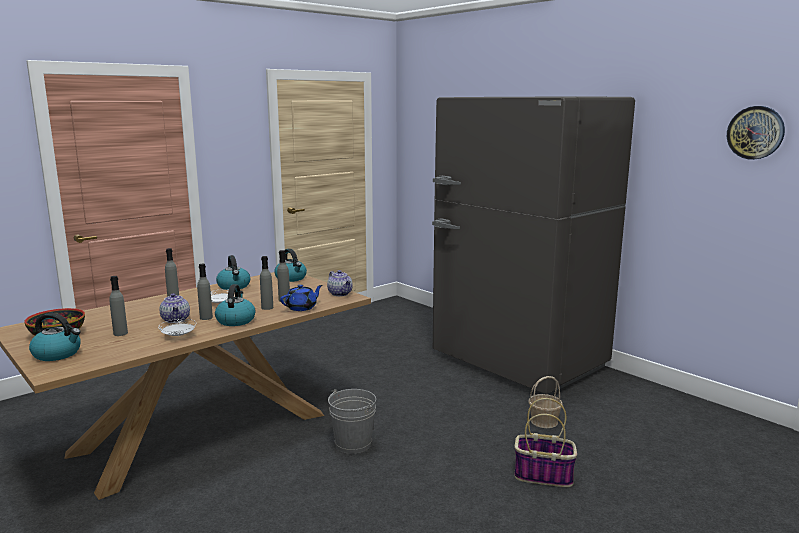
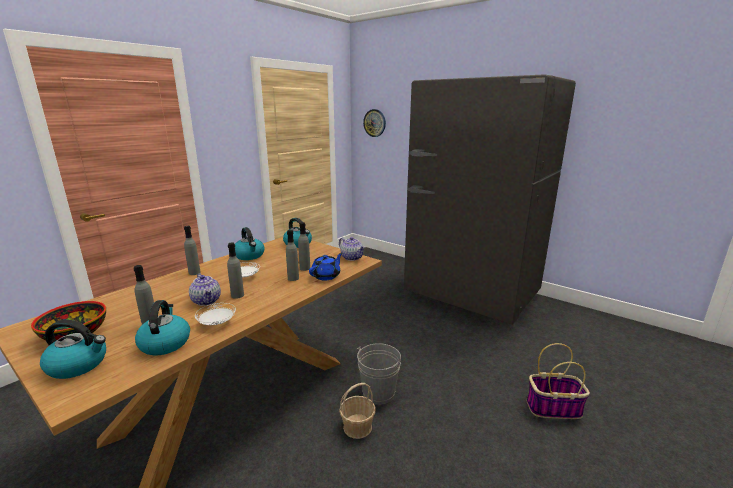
camera: 10 degrees left, 5 degrees up
kettle [215,284,256,326] -> kettle moved to [135,300,190,356]
basket [528,376,563,428] -> basket moved to [339,383,376,439]
wall clock [727,106,785,160] -> wall clock moved to [363,109,386,137]

